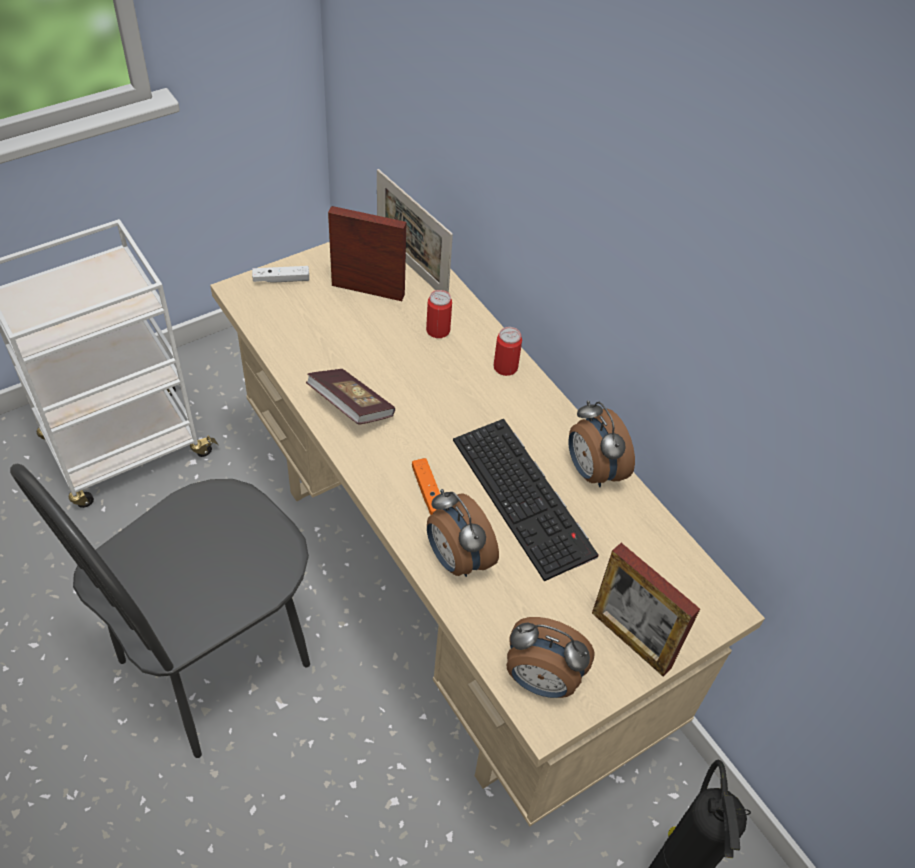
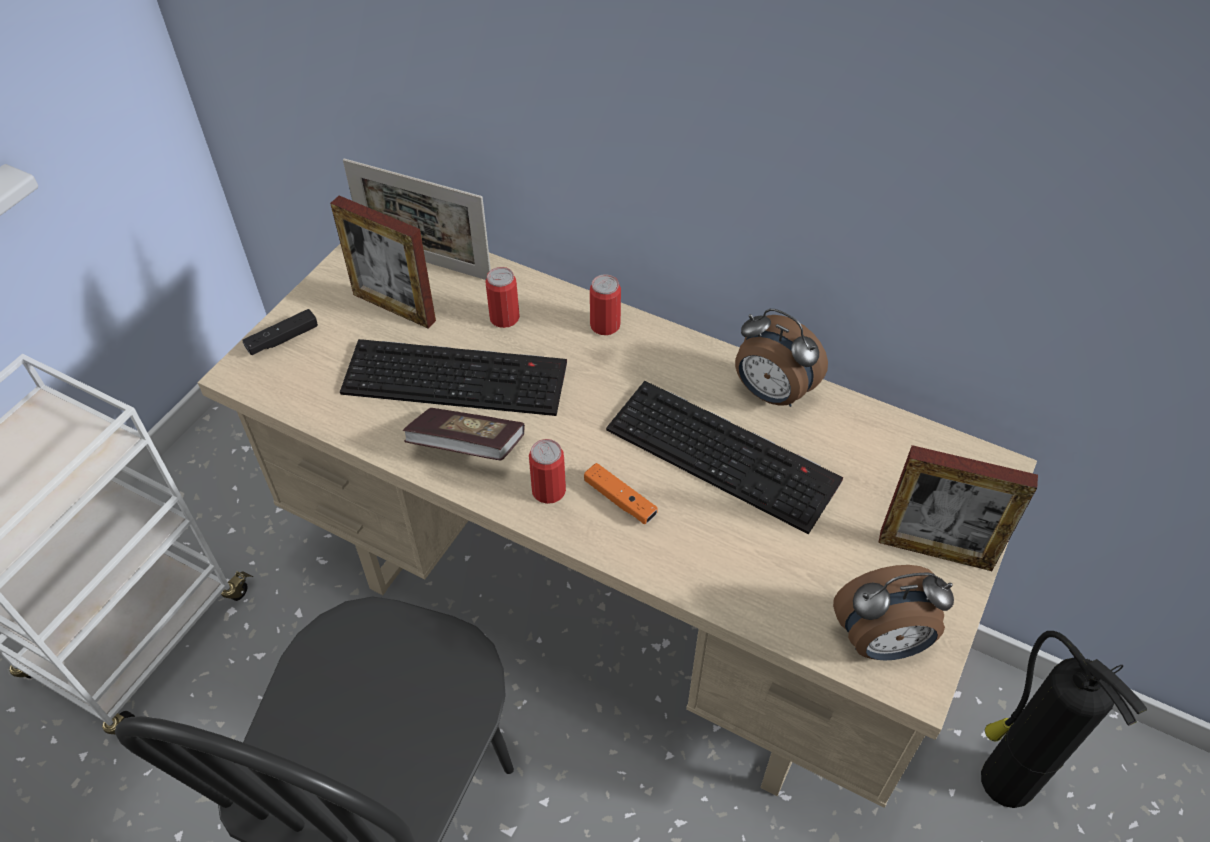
camera: 25 degrees left, 0 degrees up
white game controller [252,266,309,283] -> black game controller [243,309,318,355]
picture frame [328,206,407,301] -> picture frame turned 135 degrees counterclockwise [330,196,436,329]
alarm clock [427,489,499,577] -> none
none -> keyboard [340,339,567,416]
none -> can [529,439,566,504]

